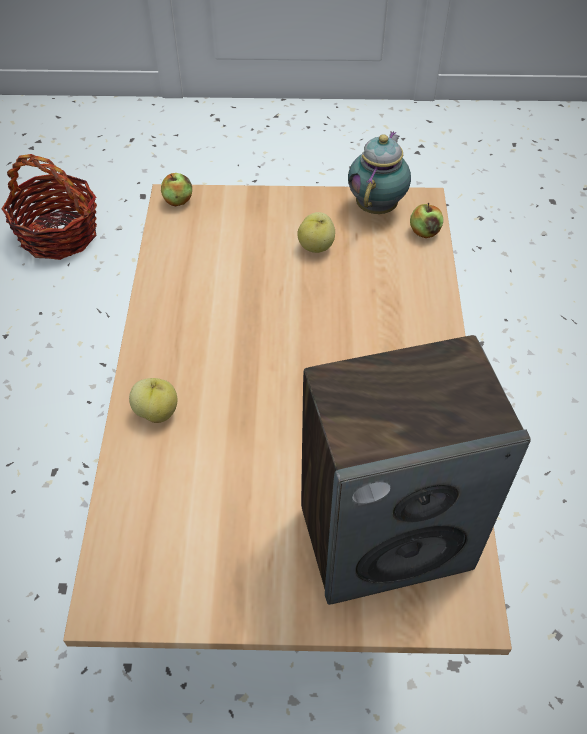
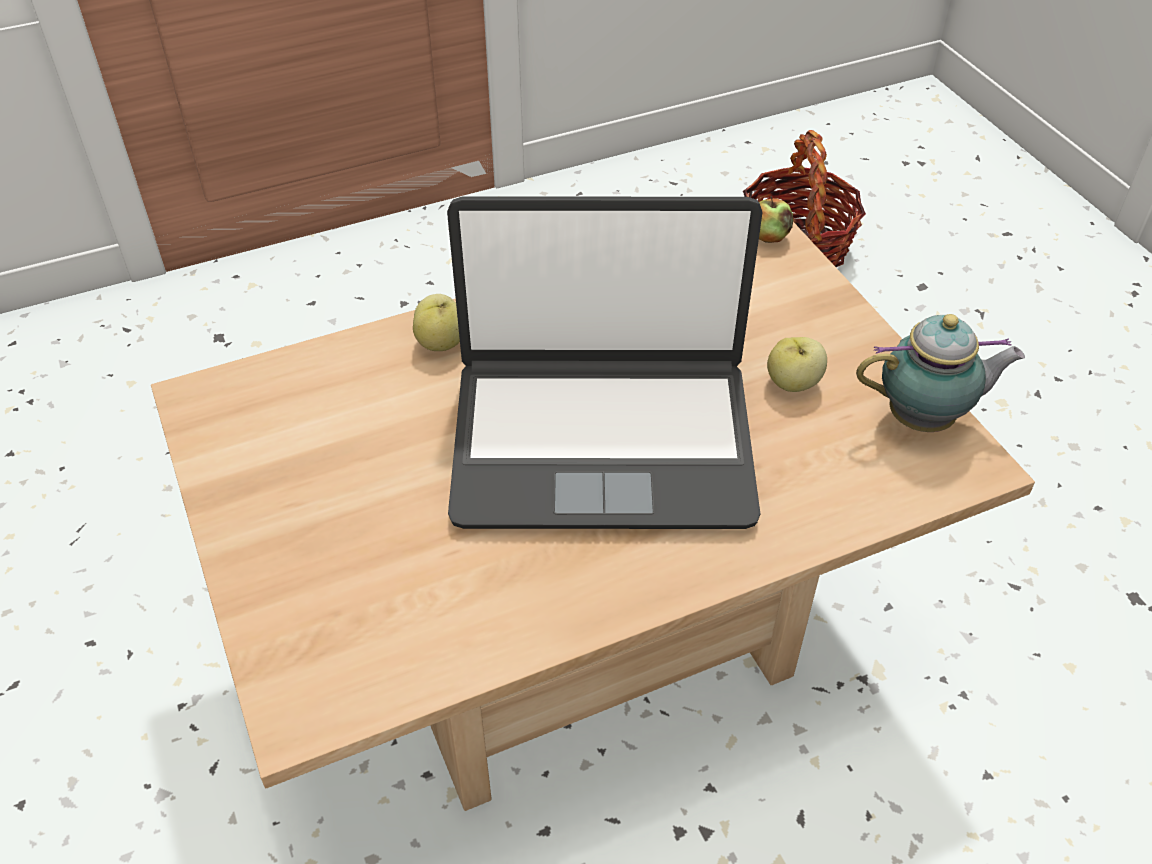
camera: 65 degrees right, 5 degrees down
speaker [301,335,531,605] -> none
apple [410,203,443,238] -> none
none -> laptop [447,196,763,529]

